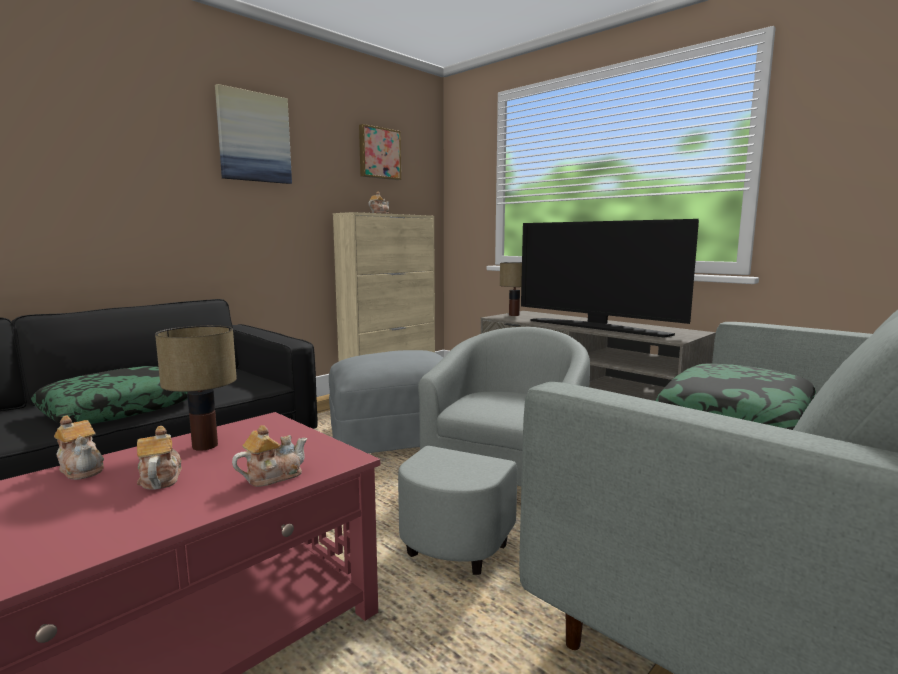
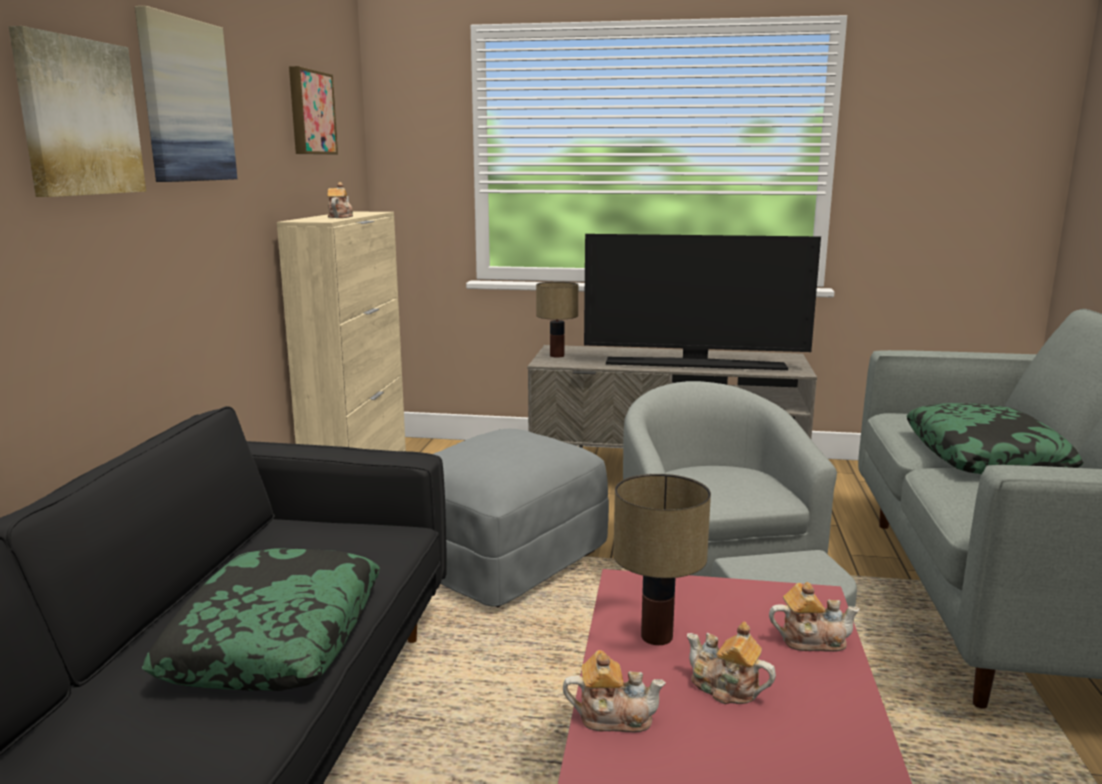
camera: 35 degrees left, 5 degrees up
teapot [232,425,307,487] -> teapot turned 75 degrees clockwise [769,582,860,652]
none -> picture [8,26,146,197]

